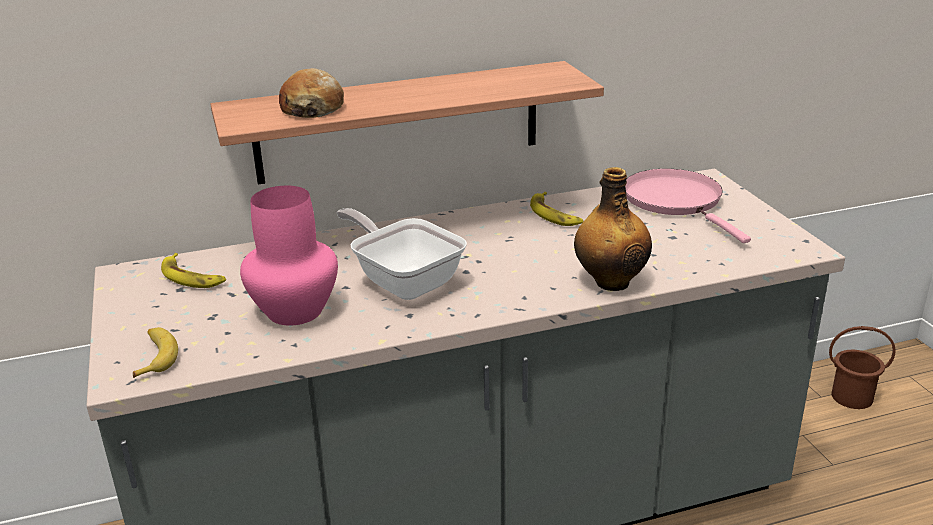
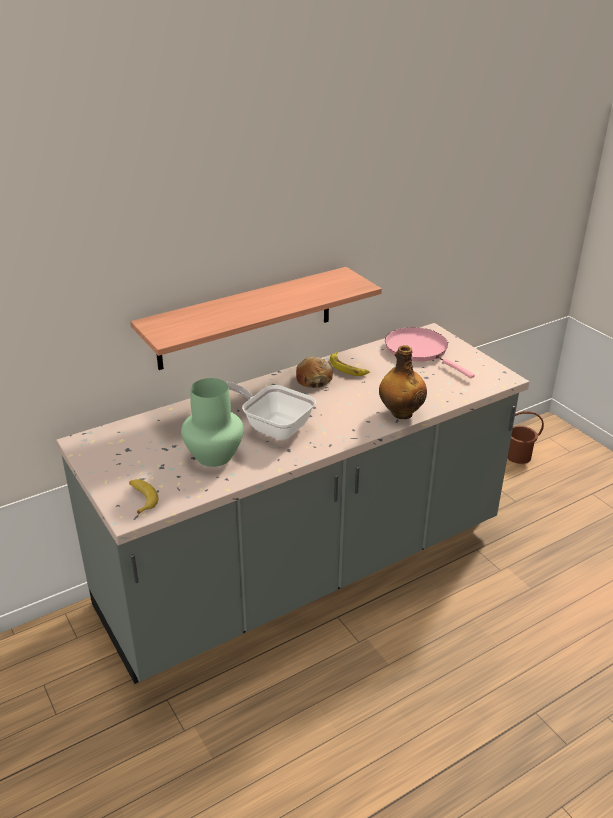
camera: 15 degrees left, 5 degrees up
banana [161,253,226,288] -> none
pink vase [240,186,338,326] -> green vase [181,378,244,467]
bread [279,68,344,118] -> bread moved to [296,357,333,388]

